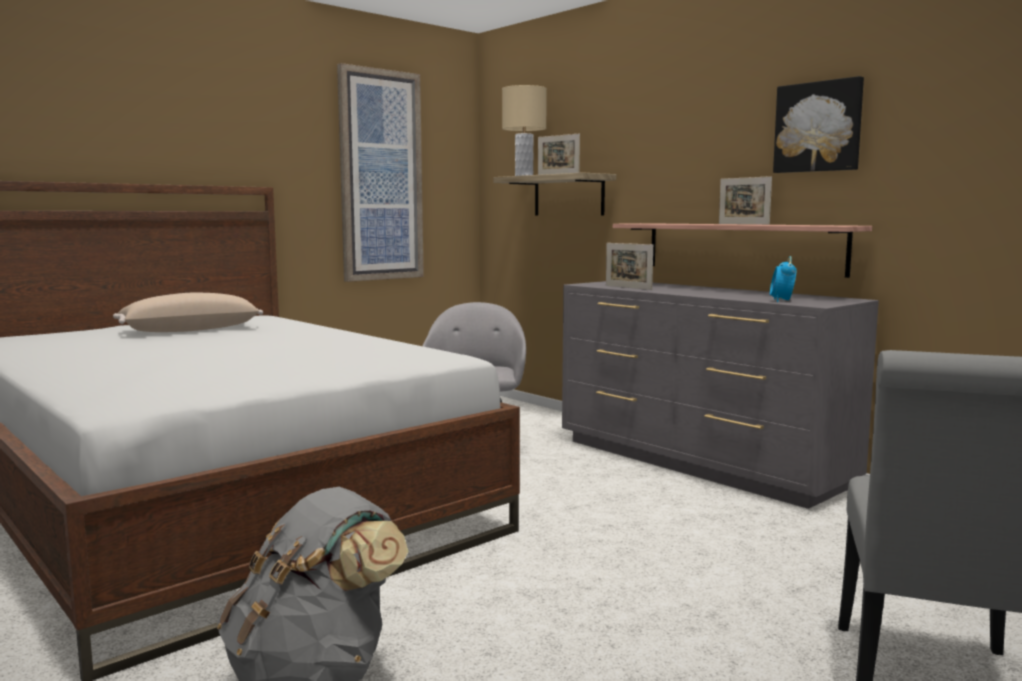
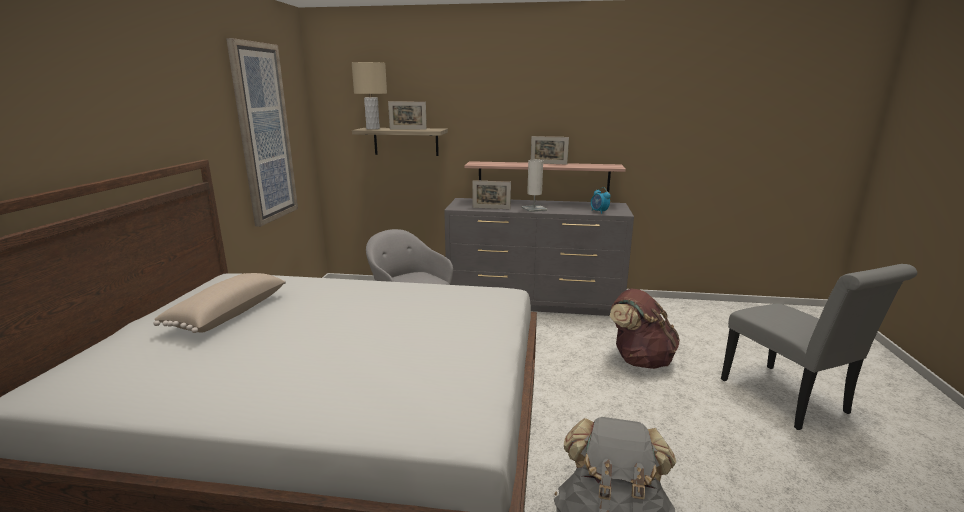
camera: 40 degrees left, 10 degrees up
picture [773,76,864,173] -> none
none -> white table lamp [521,160,547,212]
none -> brown backpack [610,288,680,369]

